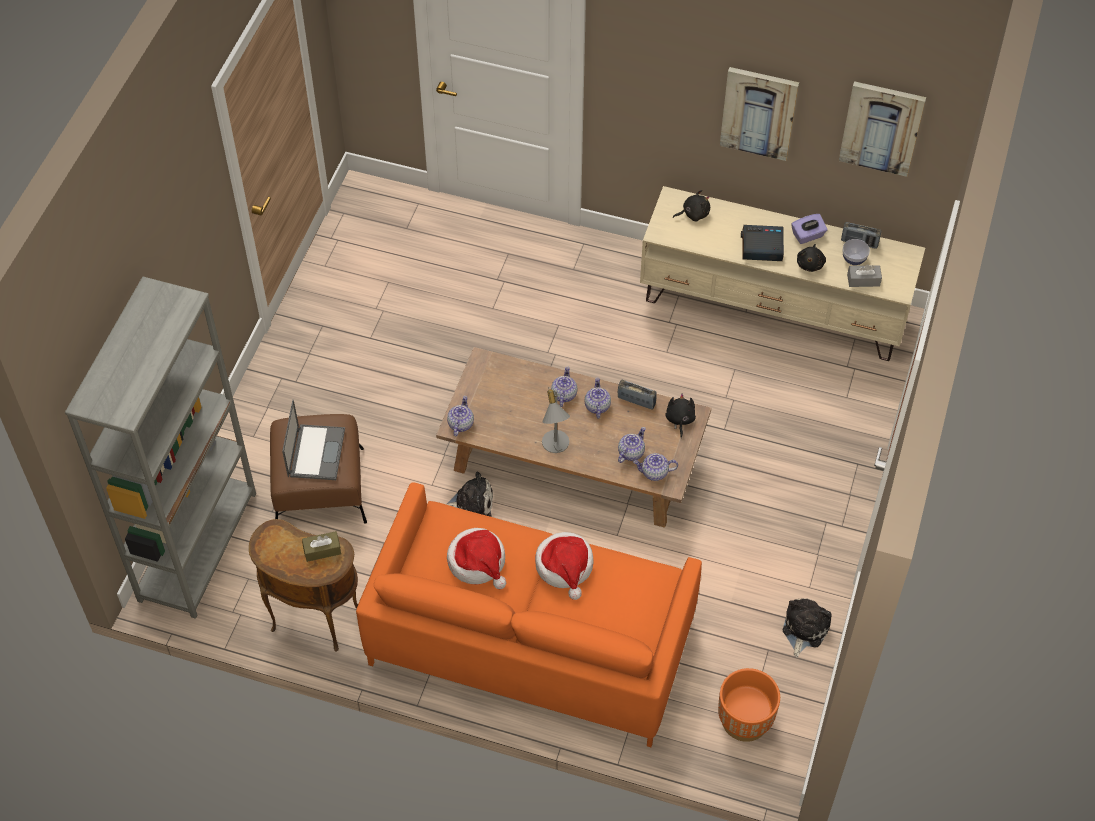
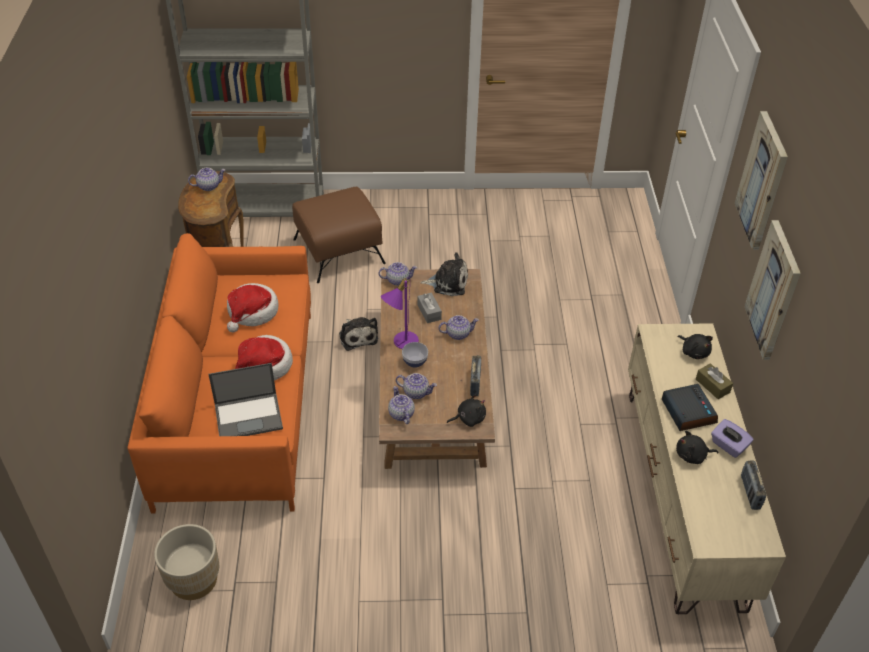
camera: 70 degrees right, 10 degrees down
laptop [282,400,345,480] -> laptop moved to [208,363,283,436]
brown tissue box [302,531,341,562] -> brown tissue box moved to [696,363,733,399]
grey table lamp [542,387,570,453] -> purple table lamp [381,277,419,349]
teapot [585,378,611,419] -> teapot moved to [188,168,226,191]
orange planter [718,668,780,742] -> beige planter [154,524,219,600]
plush toy [783,598,832,657] -> plush toy moved to [420,252,468,296]
picture [839,81,926,177] -> picture moved to [735,111,788,250]
bowl [842,239,870,265] -> bowl moved to [402,342,428,368]
grey tissue box [847,264,882,287] -> grey tissue box moved to [417,293,442,323]

